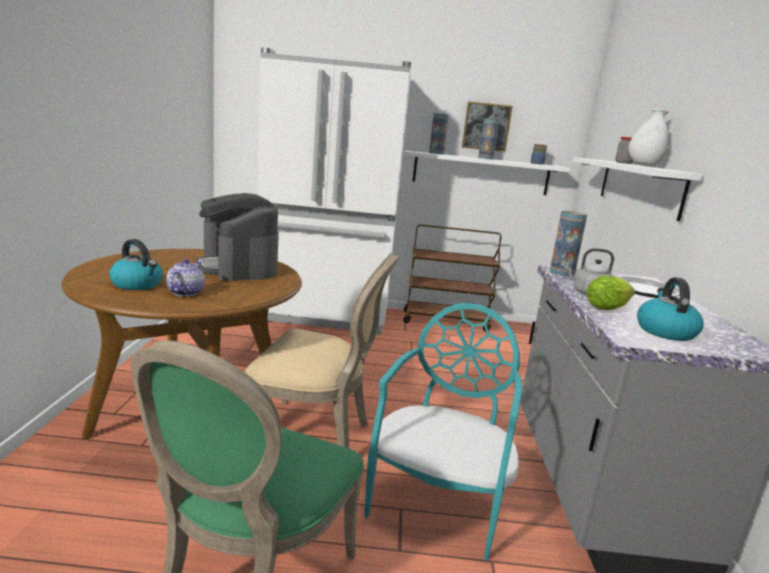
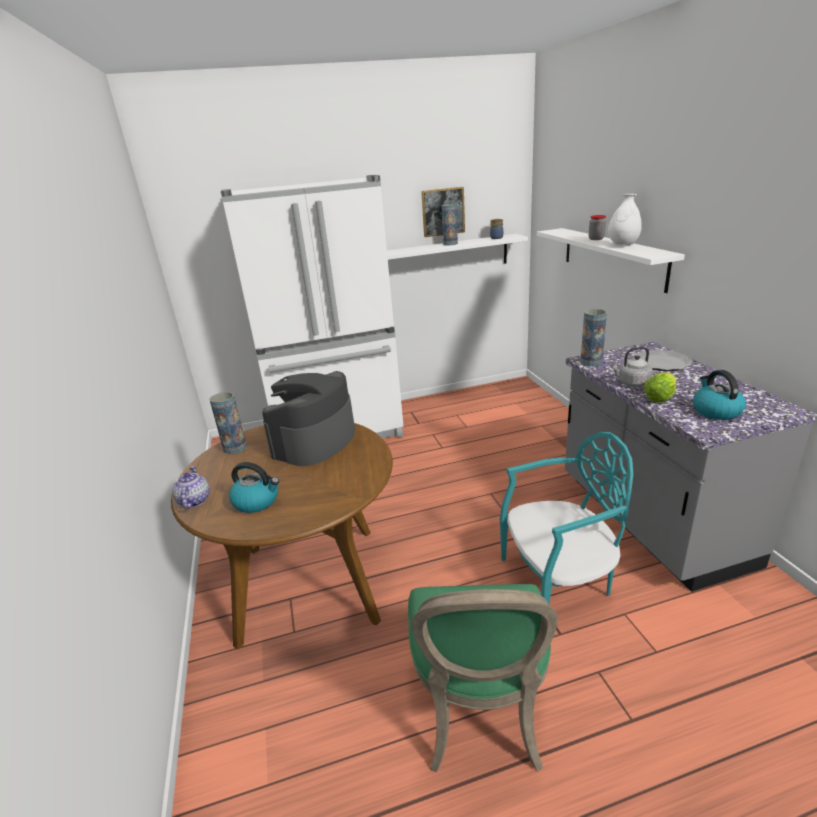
camera: 15 degrees left, 10 degrees up
teapot [166,259,205,296] -> teapot moved to [172,466,210,509]
coffee machine [196,193,279,281] -> coffee machine turned 75 degrees clockwise [262,371,355,466]
beige chair [245,253,399,448] -> none
turquoise chair [364,303,523,561] -> turquoise chair turned 75 degrees clockwise [500,432,633,605]
brown cart [403,224,502,332] -> none
vase [429,113,449,155] -> vase moved to [209,392,247,454]

